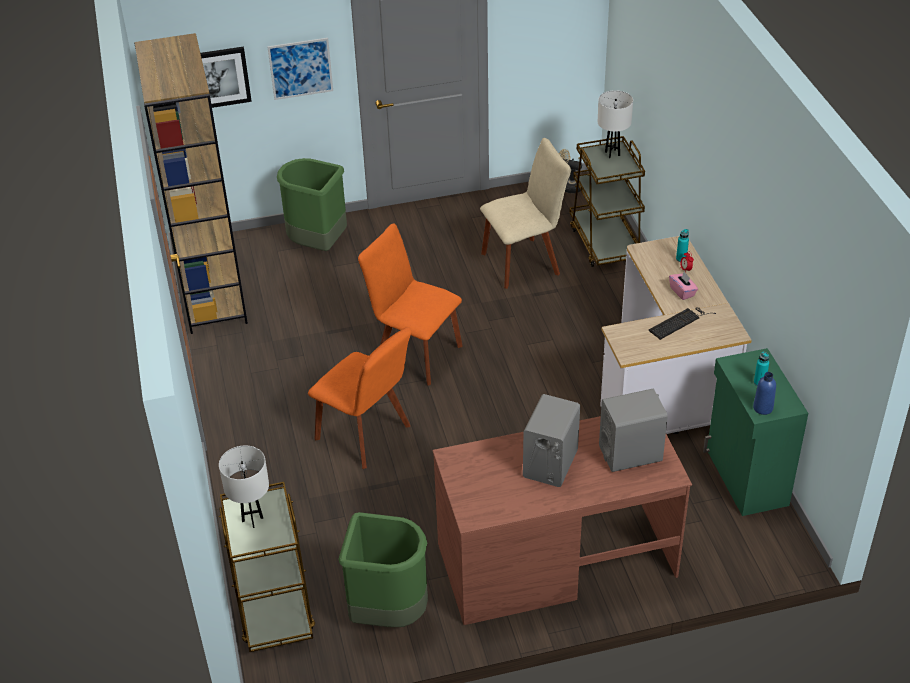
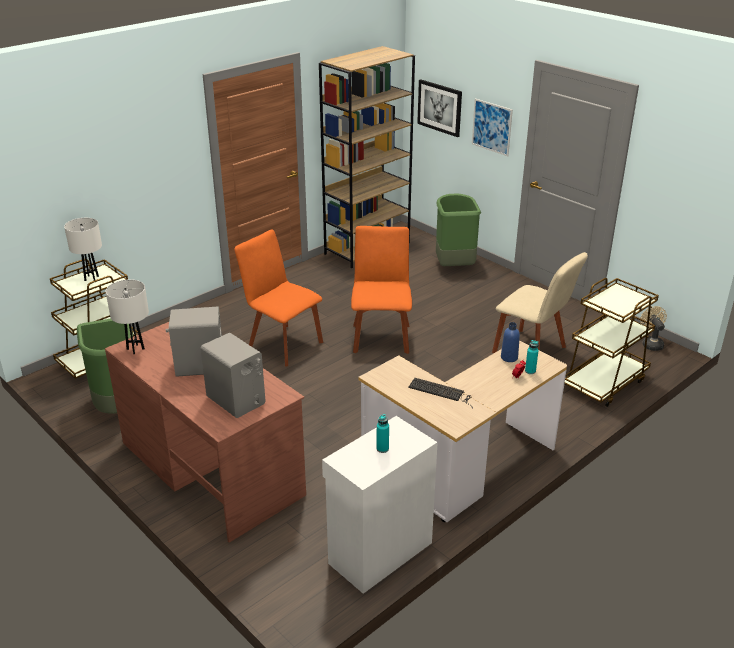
camera: 60 degrees right, 10 degrees down
orange chair [308,327,411,469] -> orange chair turned 120 degrees clockwise [234,230,323,366]
white table lamp [598,90,633,158] -> white table lamp moved to [105,279,149,354]
pink tissue box [669,272,698,300] -> none
green cabinet [703,348,808,516] -> white cabinet [322,416,438,594]
blue bottle [753,372,776,415] -> blue bottle moved to [501,322,520,362]

